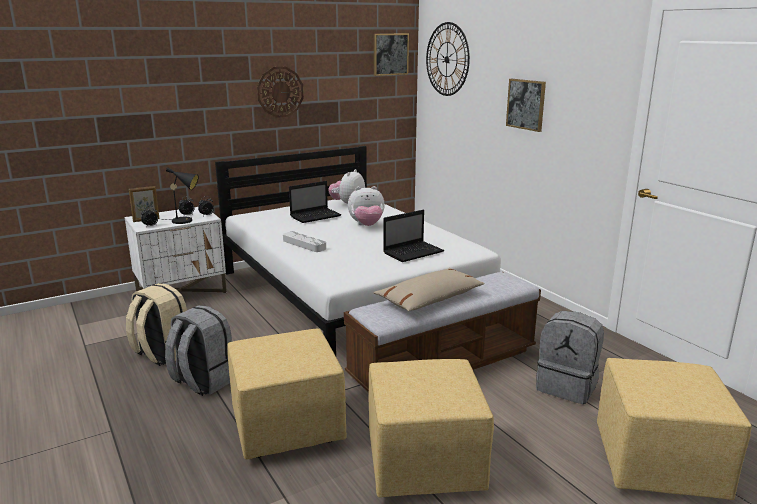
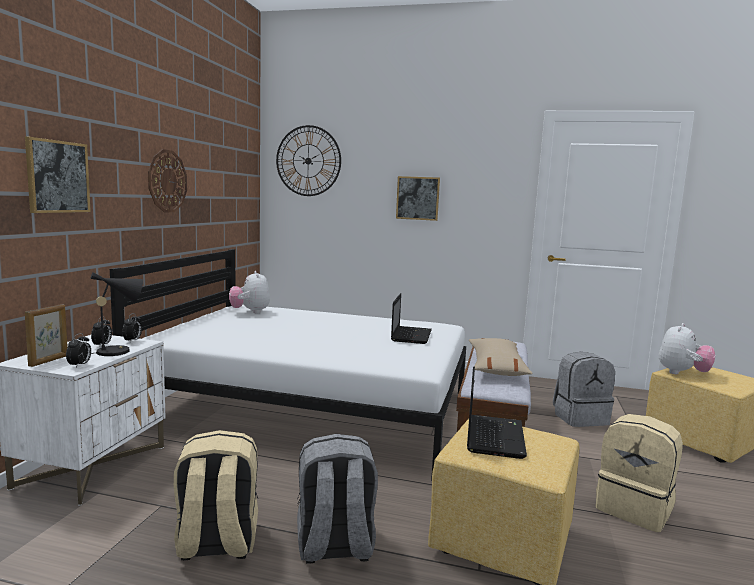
camera: 45 degrees left, 10 degrees down
grey tray [283,231,326,252] -> none
laptop [289,181,341,223] -> laptop moved to [467,366,527,459]
plush toy [348,186,385,226] -> plush toy moved to [659,323,715,374]
yellow ottoman [369,359,494,497] -> beige backpack [595,414,683,532]
picture [374,33,409,76] -> picture moved to [25,137,91,213]

